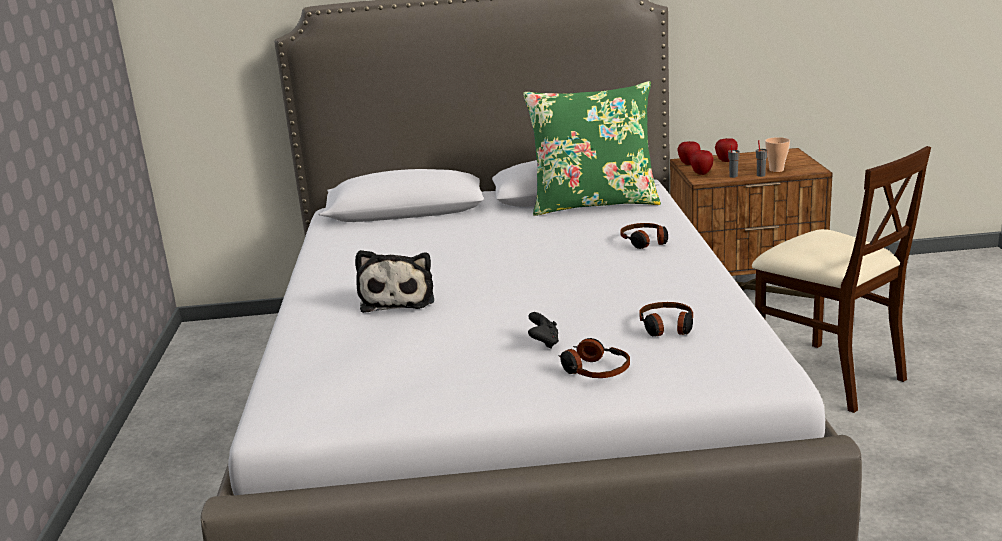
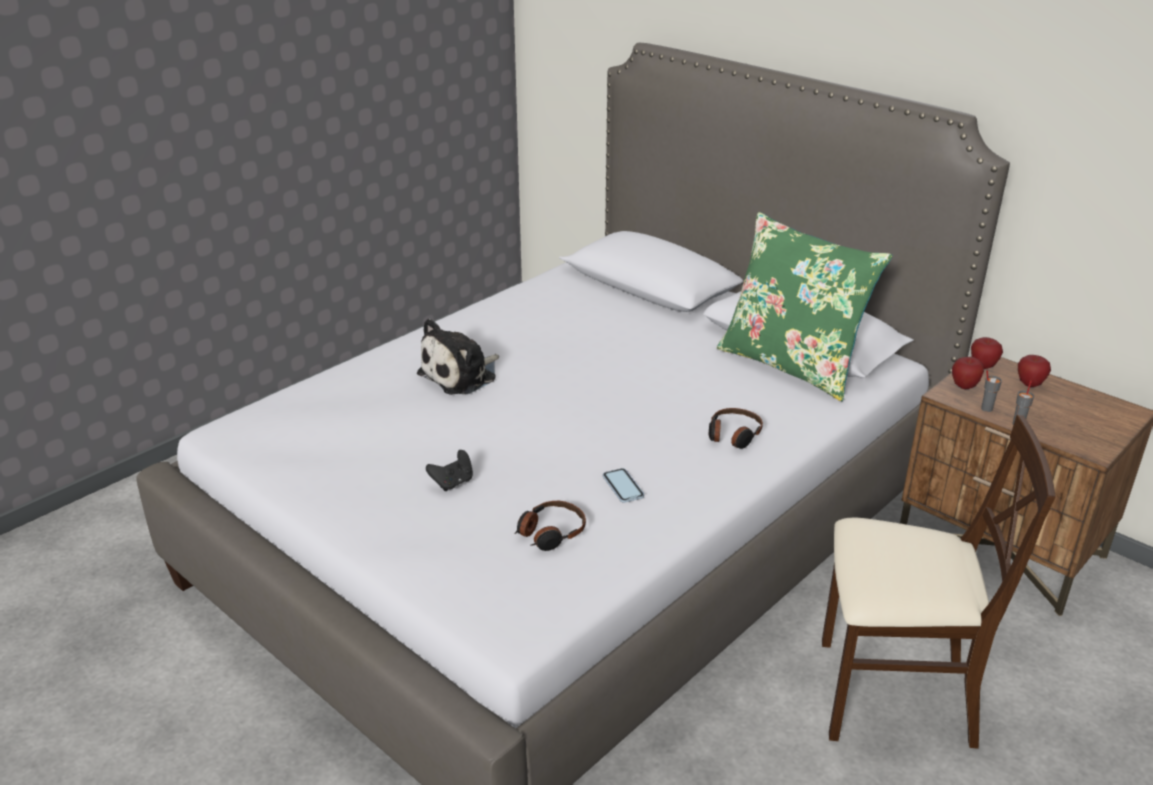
camera: 45 degrees right, 10 degrees up
headphones [558,338,630,378] -> none
beige chair [752,146,931,413] -> beige chair turned 90 degrees counterclockwise [822,415,1056,749]
cup [765,137,790,172] -> none
none -> phone [603,468,644,503]

